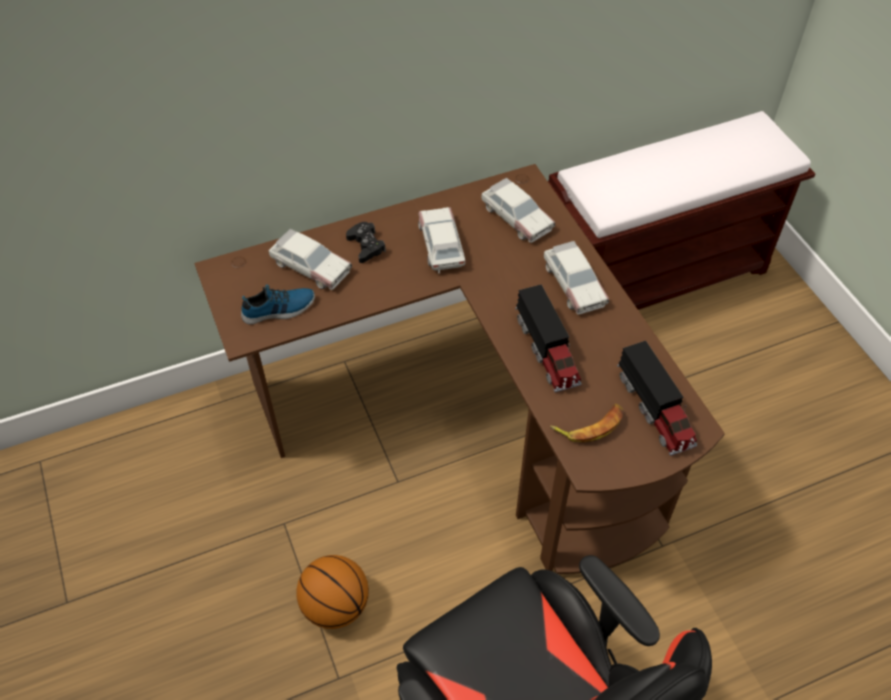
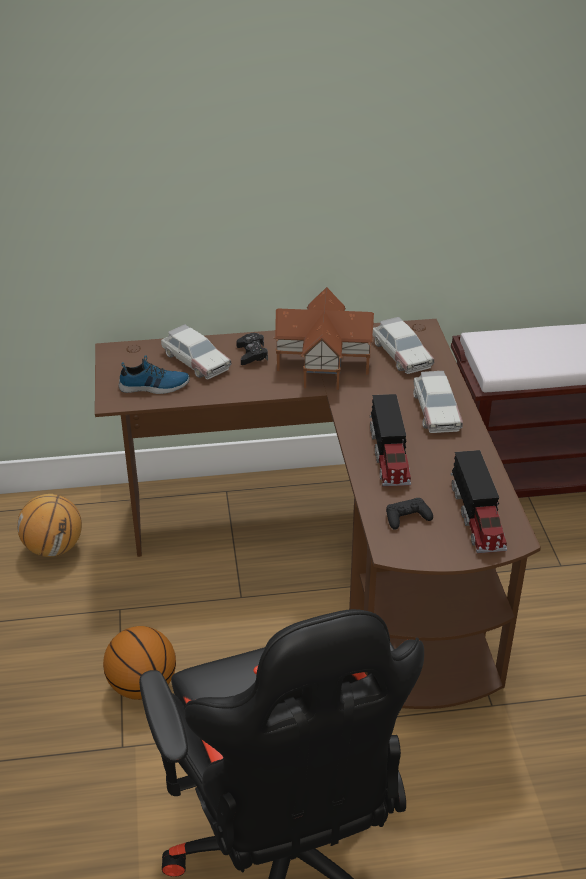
camera: 15 degrees right, 15 degrees down
toy car [418,207,465,273] -> toy house [273,287,374,390]
banana [550,404,624,443] -> black game controller [386,498,433,529]
none -> basketball [17,494,82,557]

